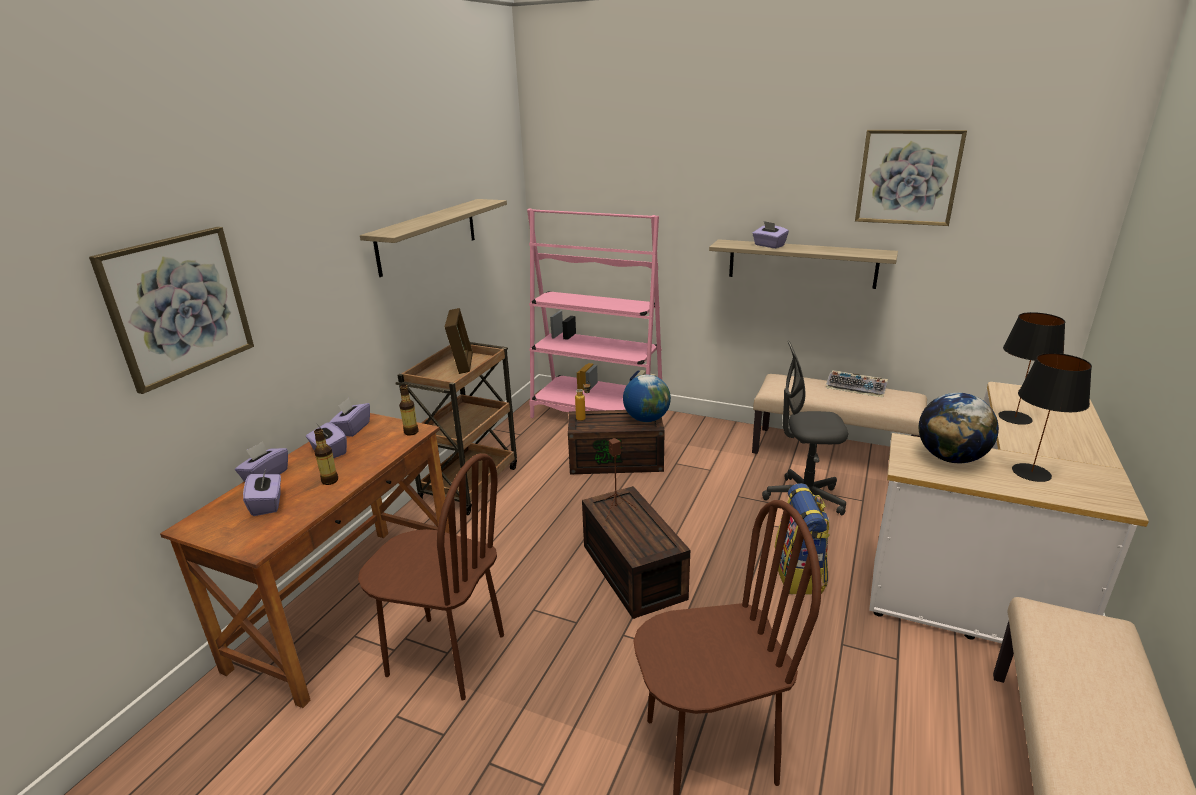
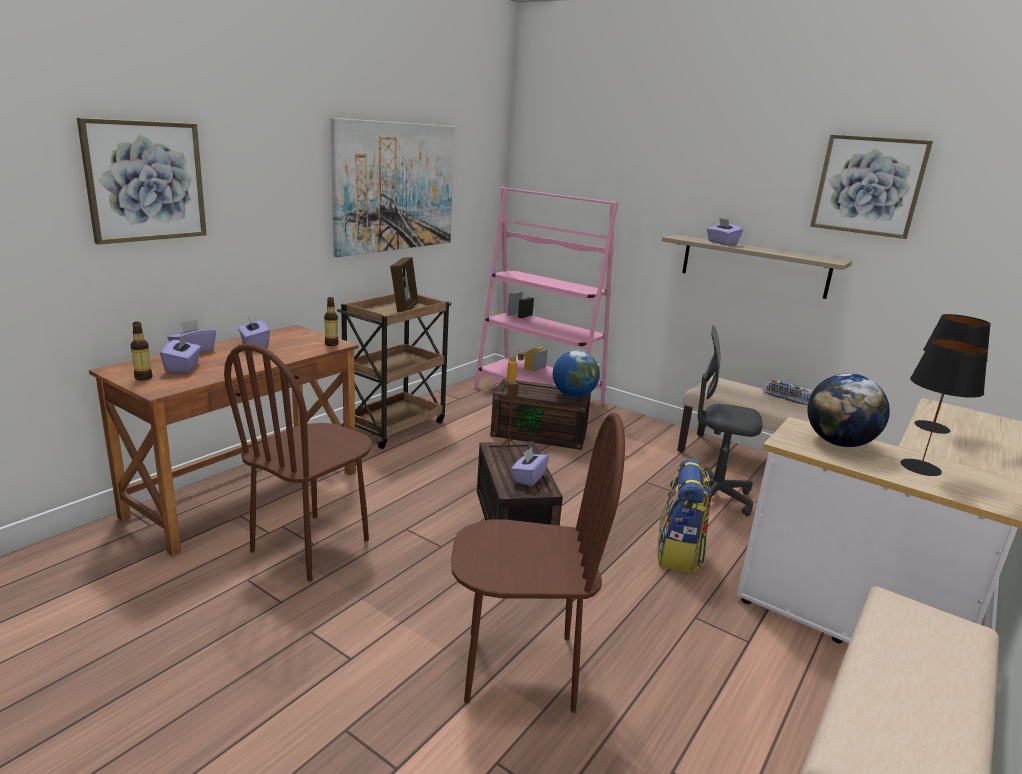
camera: 10 degrees right, 5 degrees down
bottle [314,429,338,485] -> bottle moved to [131,322,153,381]
purple tissue box [329,398,370,437] -> purple tissue box moved to [511,447,549,486]
brown chair [358,453,504,701] -> brown chair turned 90 degrees clockwise [224,343,372,582]
shelf [360,199,507,277] -> picture [331,118,455,257]

